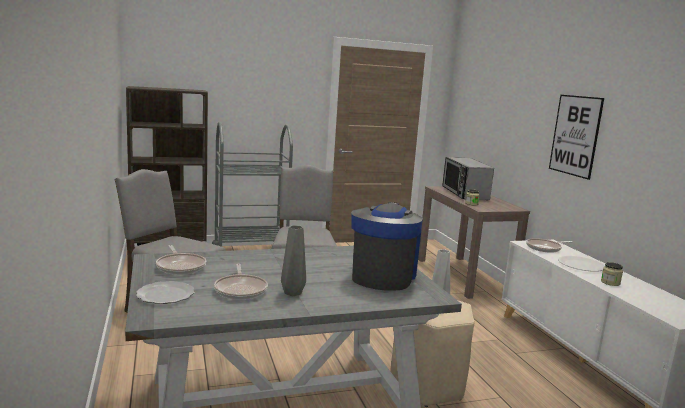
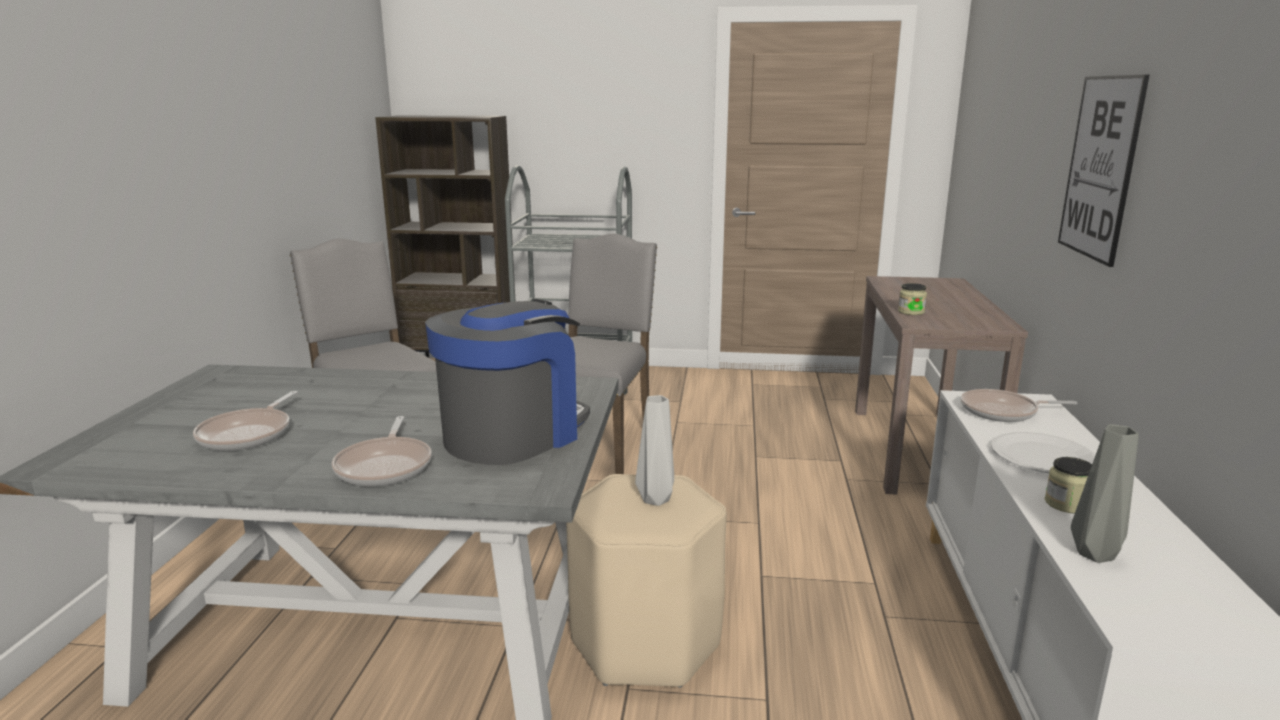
camera: 25 degrees right, 5 degrees up
plate [136,281,195,304] -> none
frying pan [156,245,206,275] -> frying pan moved to [332,416,432,486]
grey vase [281,225,306,296] -> grey vase moved to [1071,424,1139,563]
microwave [442,157,494,200] -> none

